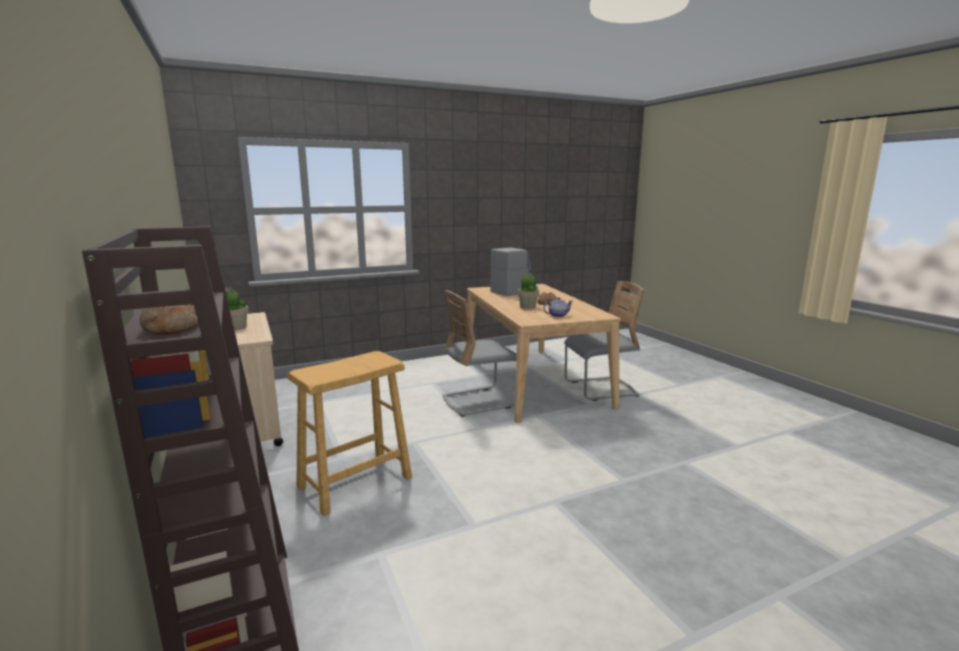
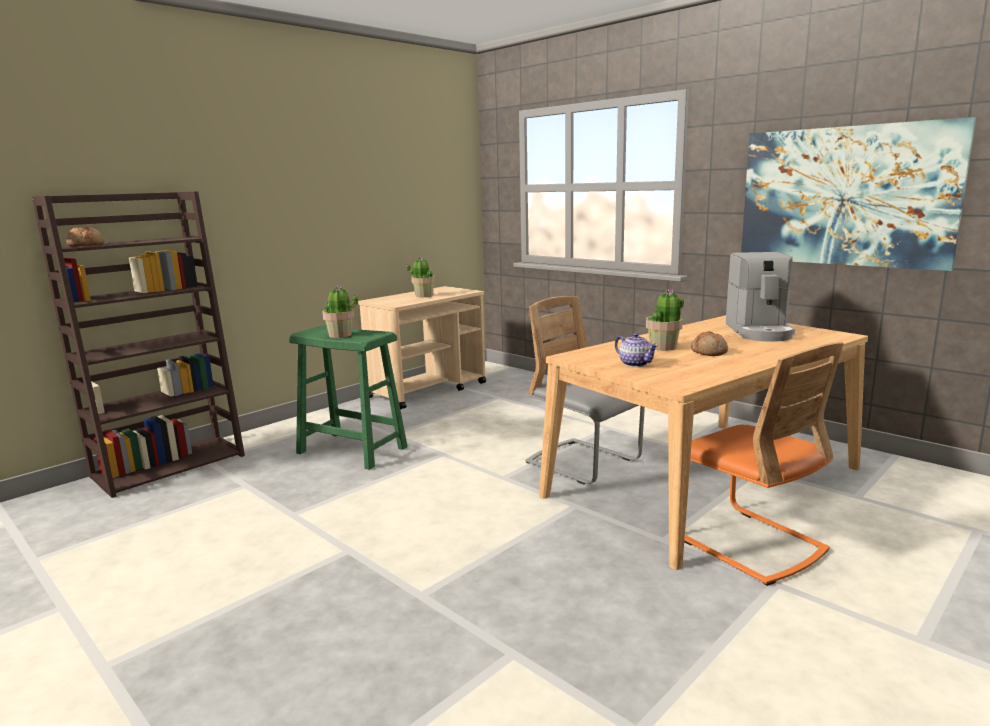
camera: 70 degrees right, 0 degrees up
beige stool [288,351,412,516] -> green stool [289,325,408,470]
coffee machine [490,248,538,296] -> coffee machine turned 60 degrees clockwise [726,252,795,342]
grey chair [564,281,644,401] -> orange chair [684,342,844,586]
none -> potted plant [322,286,358,338]
none -> picture [741,117,976,271]

